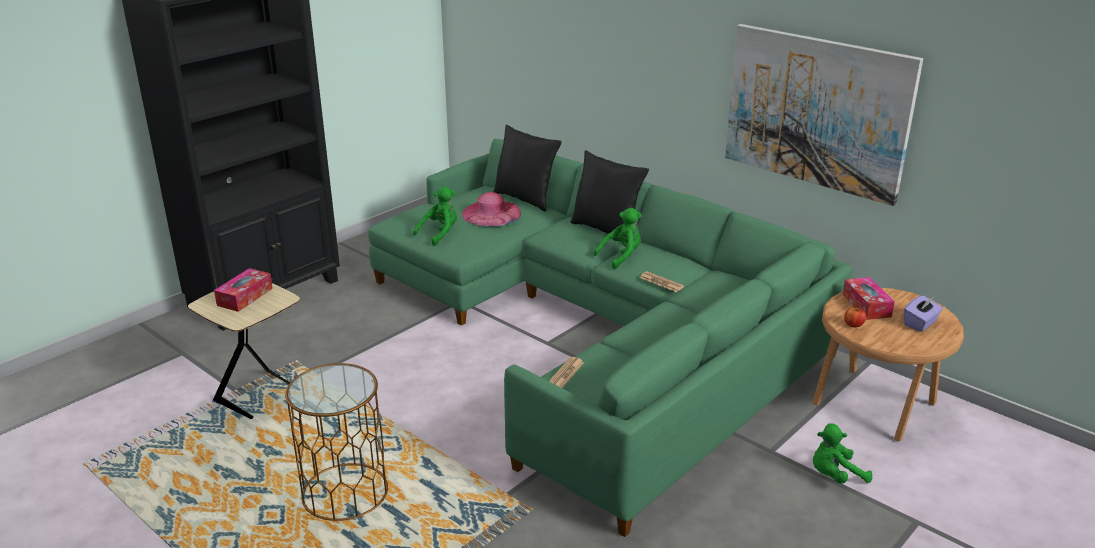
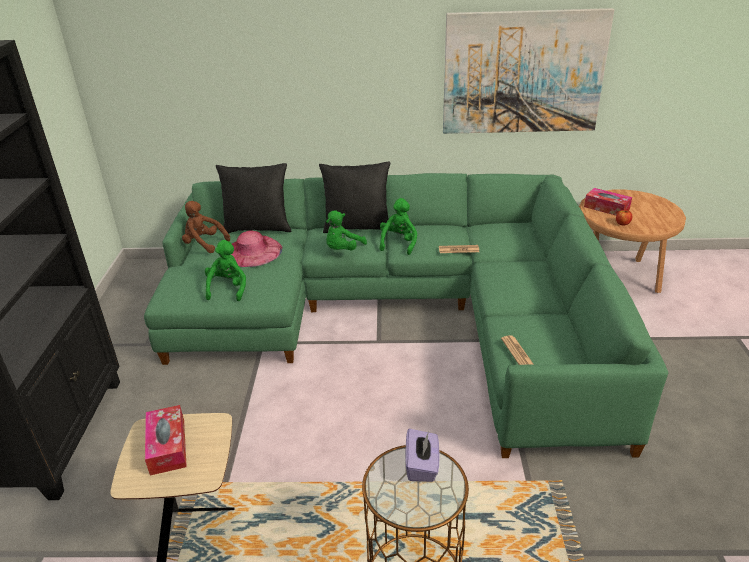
camera: 40 degrees left, 5 degrees up
green plush toy [813,423,872,484] -> green plush toy moved to [326,210,367,250]
purple tissue box [904,295,943,332] -> purple tissue box moved to [405,428,440,482]
none -> brown plush toy [182,201,230,253]

